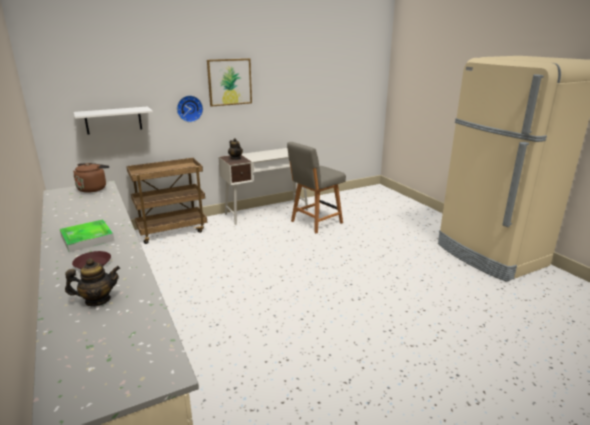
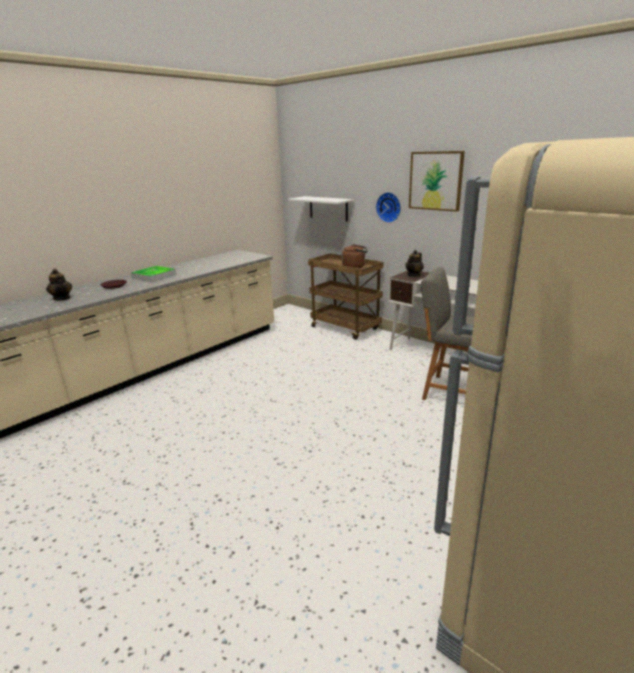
camera: 70 degrees right, 0 degrees up
brown kettle [73,163,109,193] -> brown kettle moved to [342,244,367,268]

